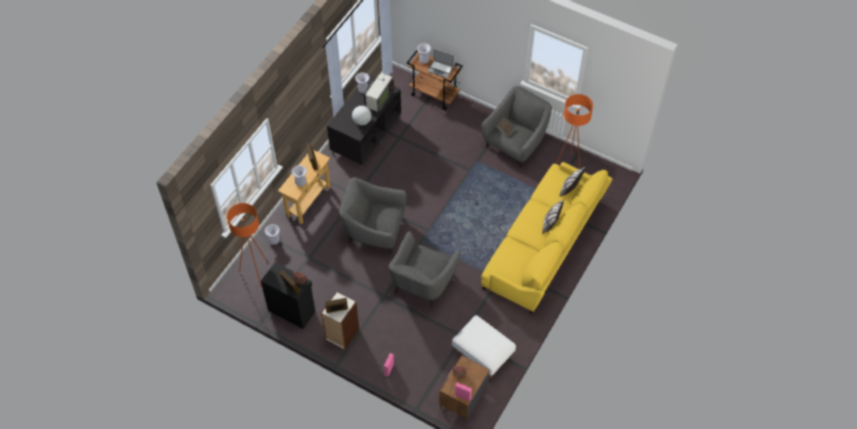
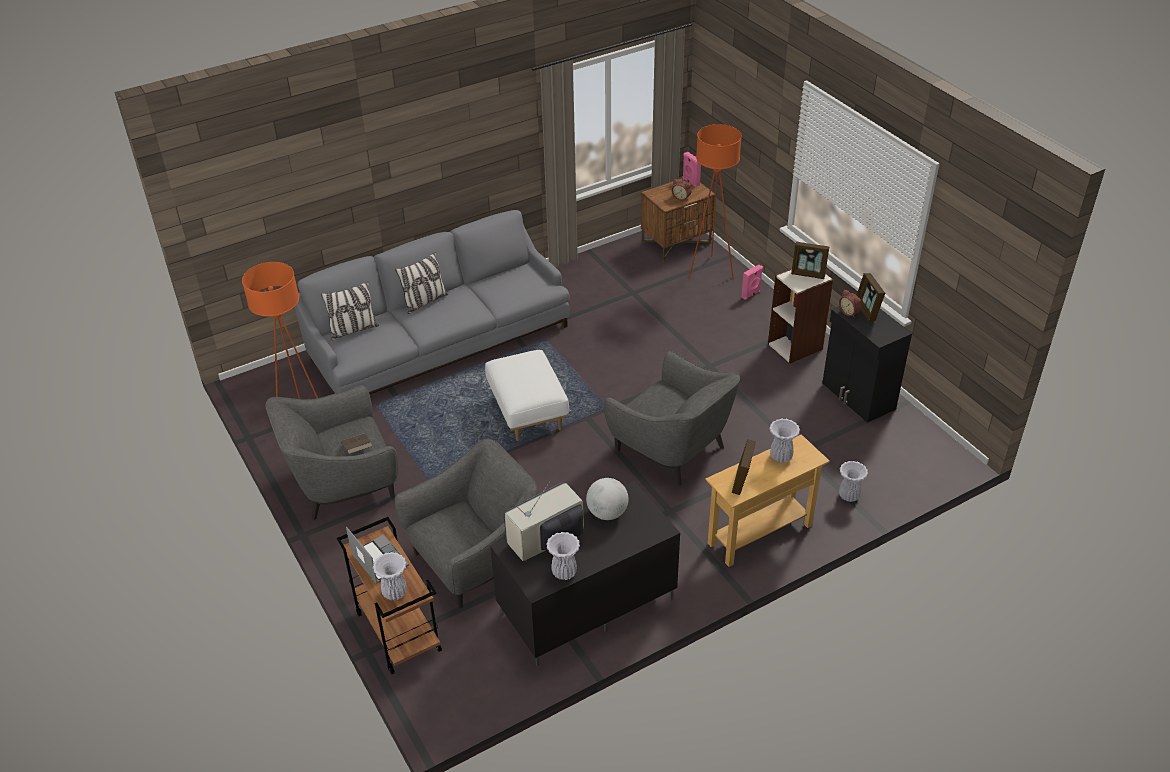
camera: 150 degrees left, 15 degrees down
orange floor lamp [227,203,267,287] -> orange floor lamp moved to [689,124,742,279]
grey armchair [388,231,461,309] -> grey armchair moved to [395,439,538,609]
white ottoman [452,315,516,377] -> white ottoman moved to [485,350,569,441]
yellow sofa [481,162,612,314] -> grey sofa [294,210,570,394]

